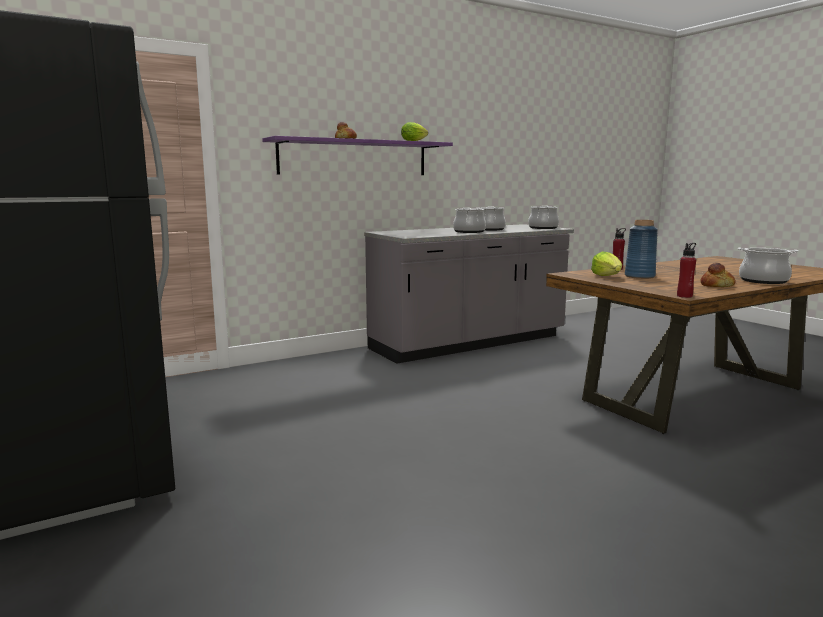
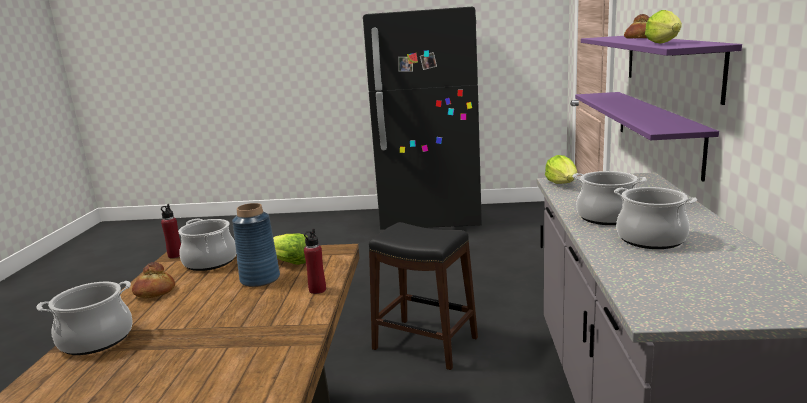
camera: 125 degrees right, 5 degrees up
cooking pot [528,206,559,229] -> cooking pot moved to [178,218,236,271]
none -> black stool [369,222,478,370]
none -> lettuce [545,155,577,184]
none -> purple shelf [575,92,719,181]

